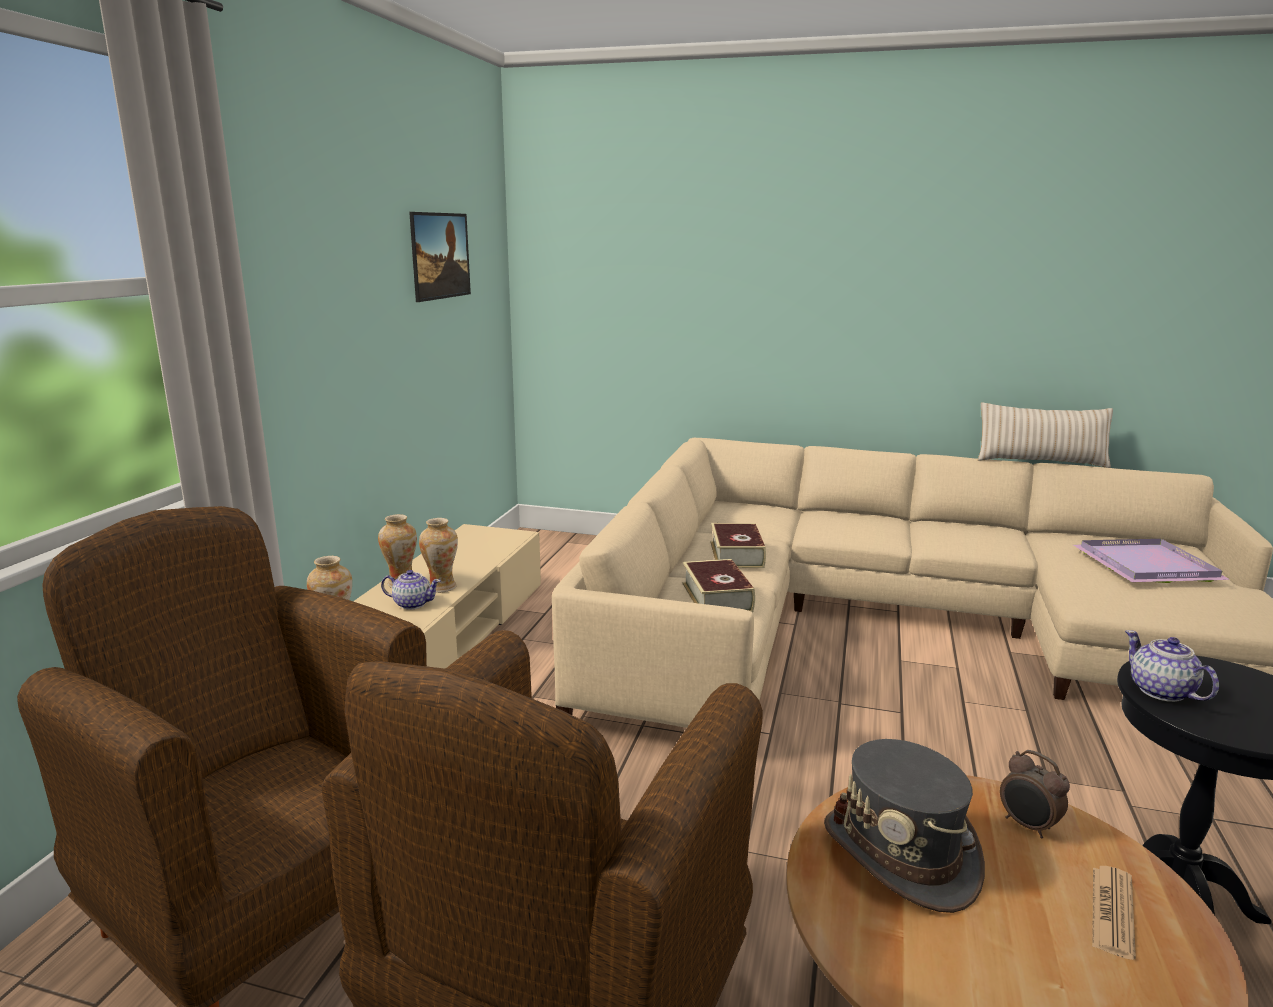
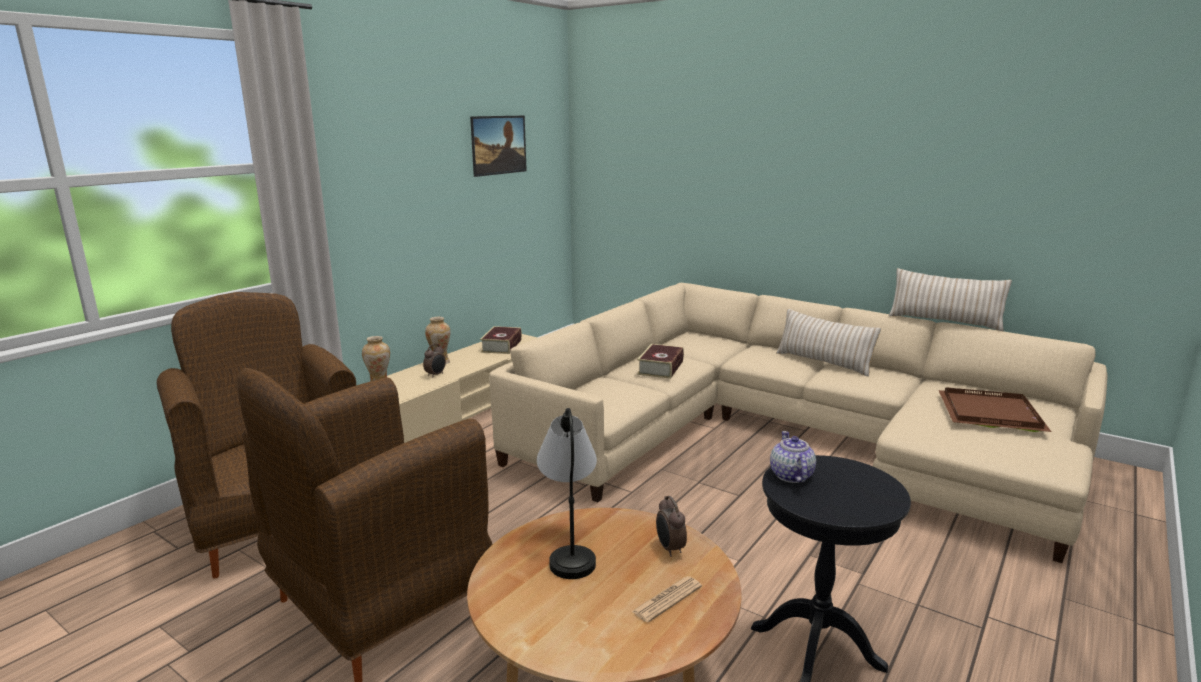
camera: 20 degrees right, 0 degrees up
teapot [381,570,441,610] -> alarm clock [423,344,446,378]
vase [419,518,458,593] -> none
book [682,559,755,612] -> book moved to [480,326,522,354]
grey hat [824,739,985,913] -> table lamp [537,408,597,579]
purple tray [1072,539,1231,583] -> brown tray [939,387,1052,432]
none -> beige pillow [776,309,881,377]

